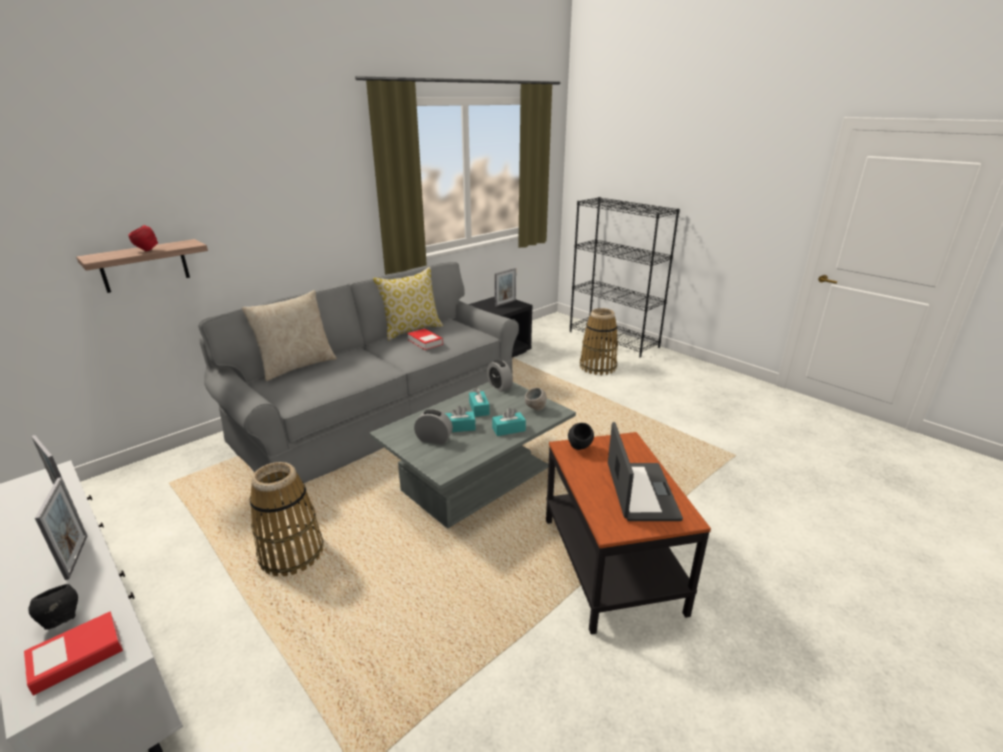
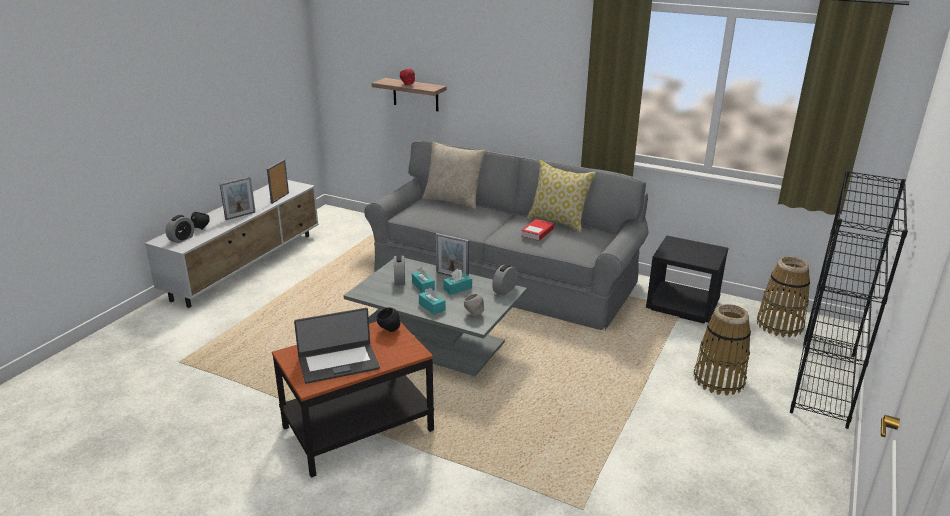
camera: 70 degrees right, 0 degrees up
book [24,611,123,696] -> alarm clock [166,215,194,243]
basket [250,462,323,576] -> basket moved to [757,257,810,338]
picture frame [495,268,516,307] -> picture frame moved to [436,233,469,277]

